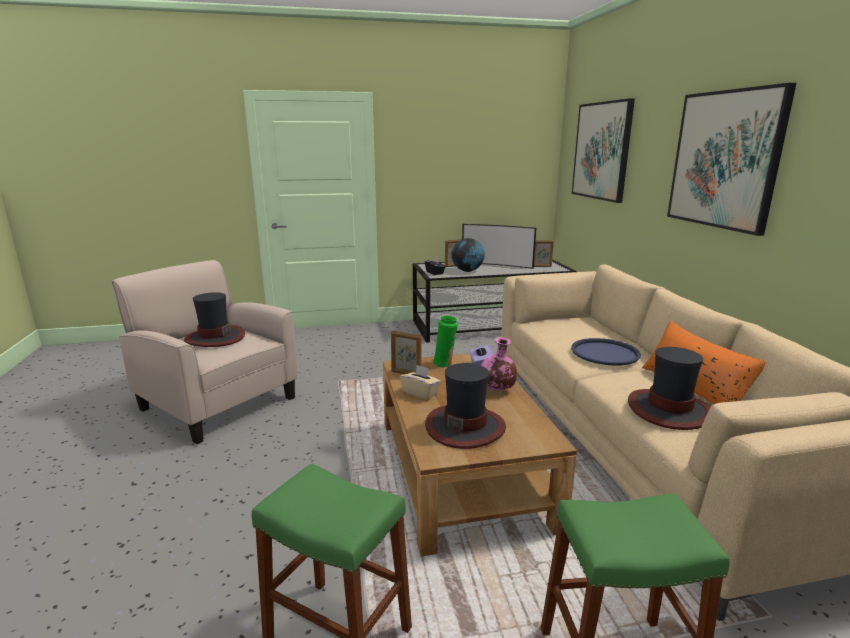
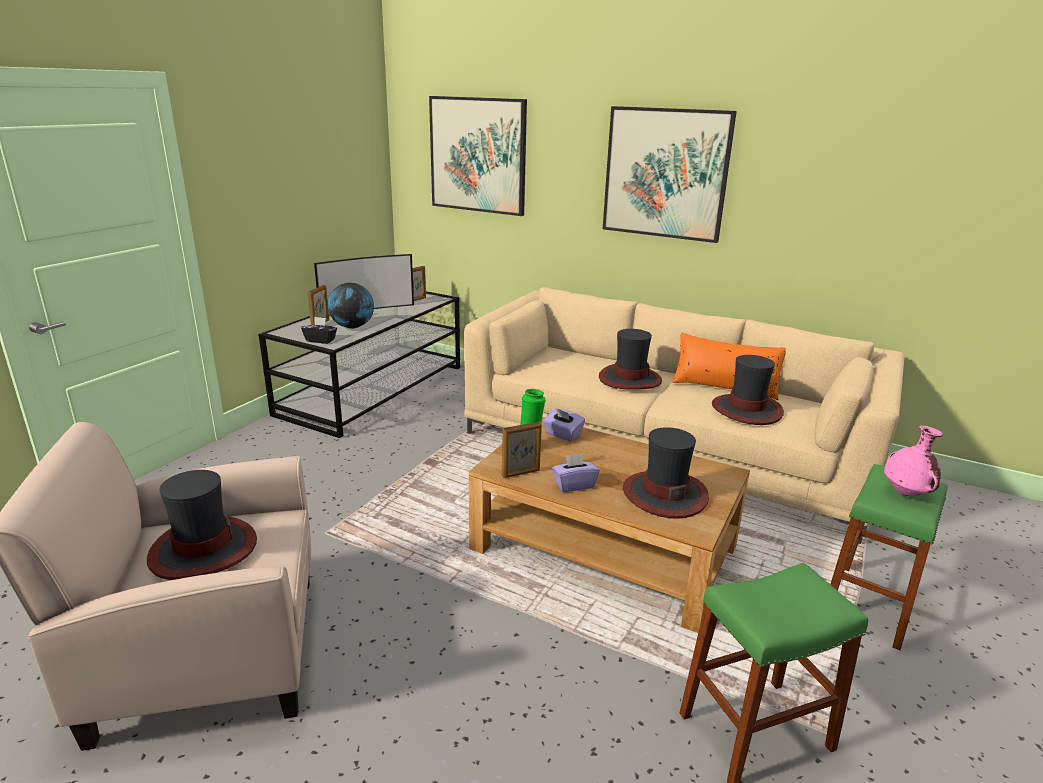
camera: 50 degrees left, 5 degrees up
beige tissue box [400,365,441,400] -> purple tissue box [552,454,600,492]
pink vase [481,337,517,391] -> pink vase moved to [884,426,943,496]
blue tray [571,338,641,366] -> hat [599,329,662,390]

